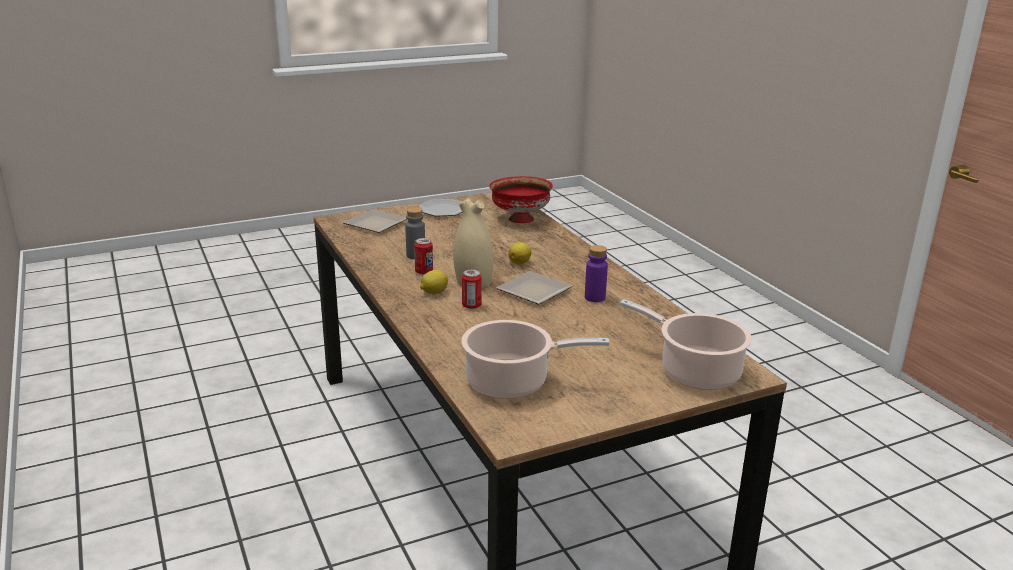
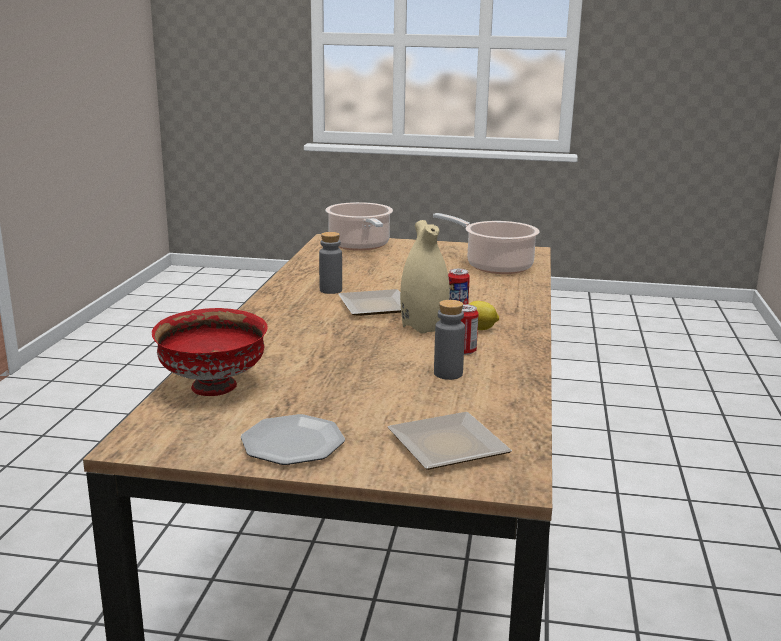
camera: 145 degrees left, 5 degrees down
lemon [508,242,531,265] -> none
purple bottle [585,245,608,302] -> grey bottle [319,232,342,294]

